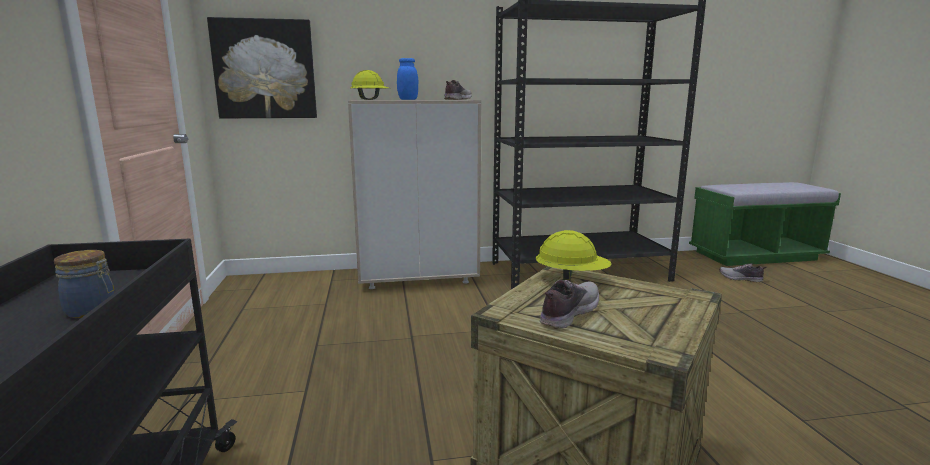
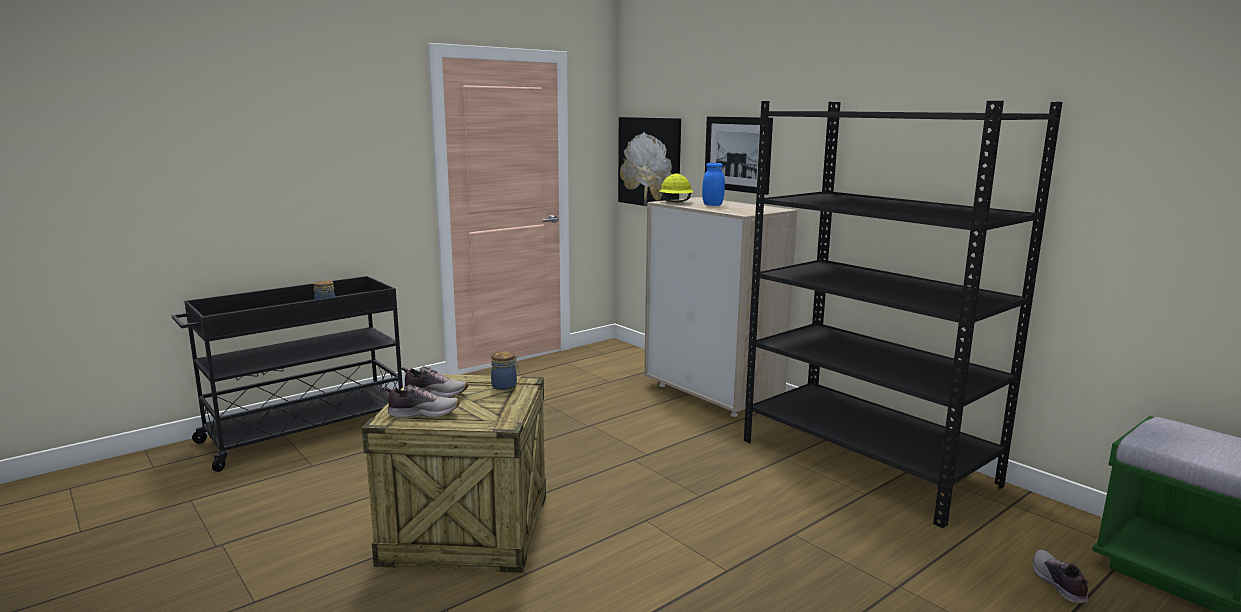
camera: 60 degrees right, 0 degrees up
shoe [444,80,472,100] -> shoe moved to [384,385,459,418]
yellow hard hat [536,230,612,281] -> jar [491,351,519,390]
none -> picture [705,116,773,195]

